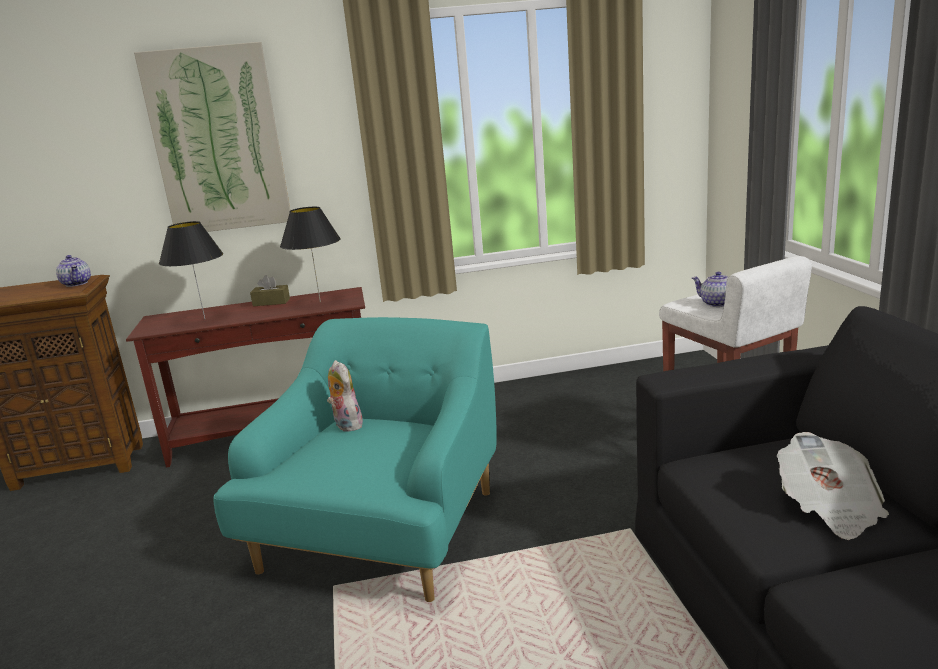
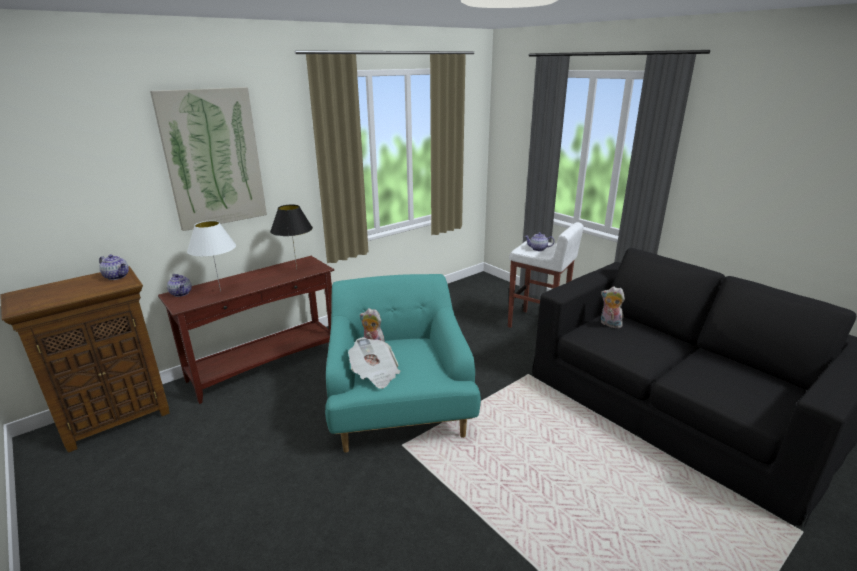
camera: 30 degrees left, 5 degrees up
black table lamp [159,221,223,319] -> white table lamp [187,220,236,292]
brown tissue box [250,275,290,306] -> none
newspaper [777,432,889,540] -> newspaper moved to [348,337,400,389]
none -> teapot [167,274,192,297]
none -> plush toy [601,286,625,328]

